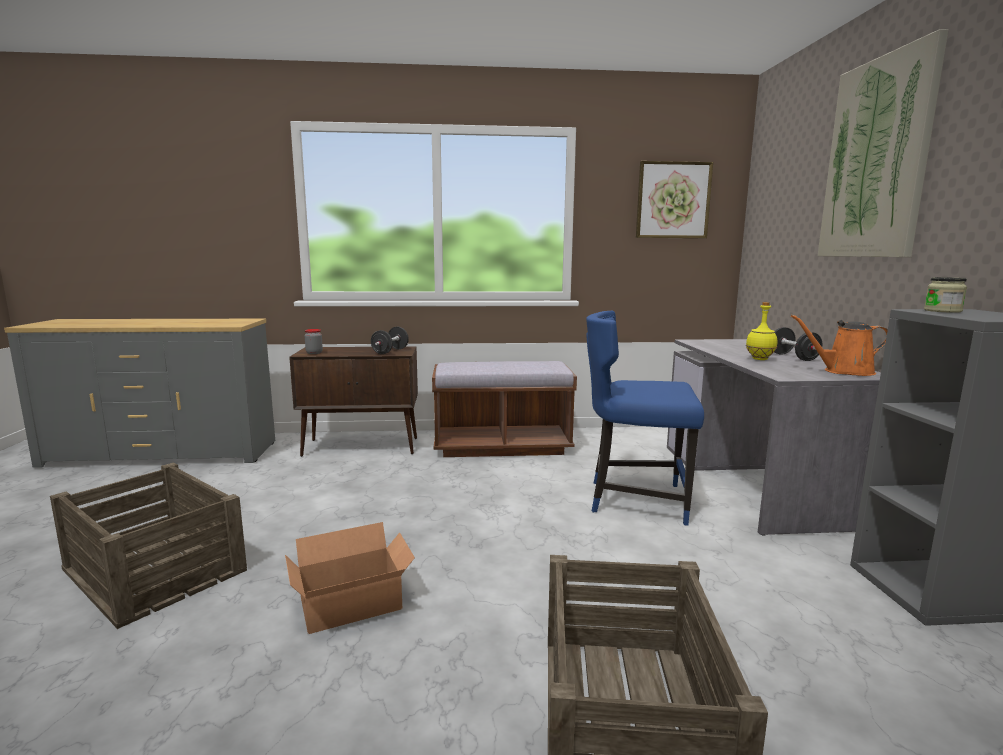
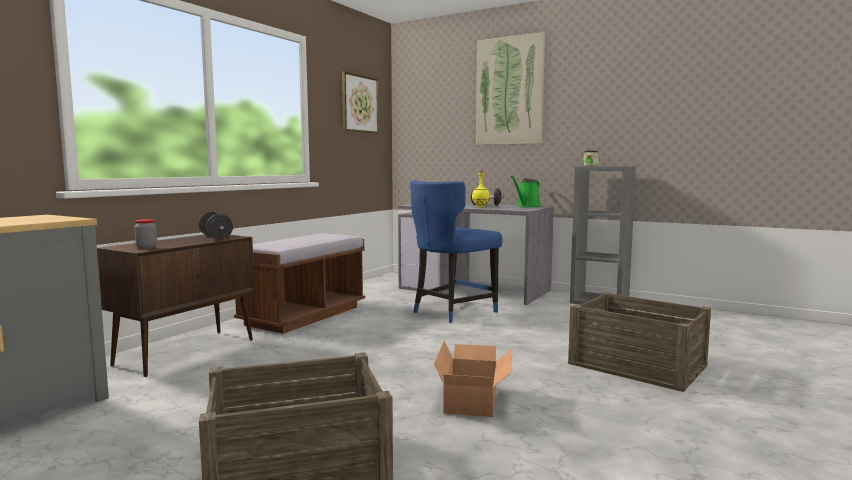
camera: 55 degrees left, 5 degrees down
orange watering can [791,315,888,376] -> green watering can [511,176,541,207]

